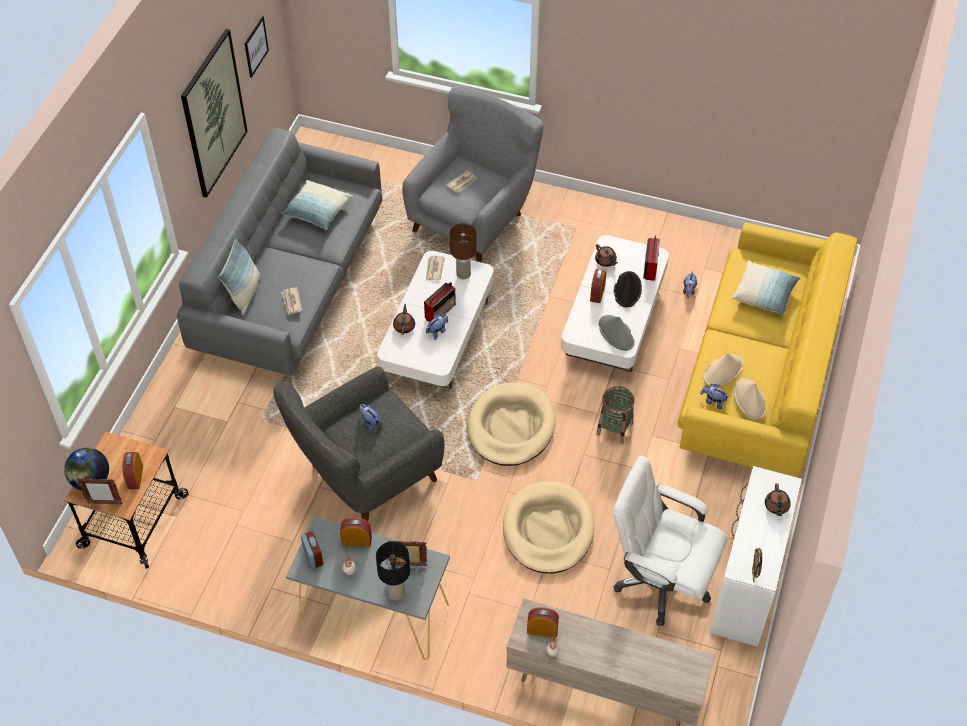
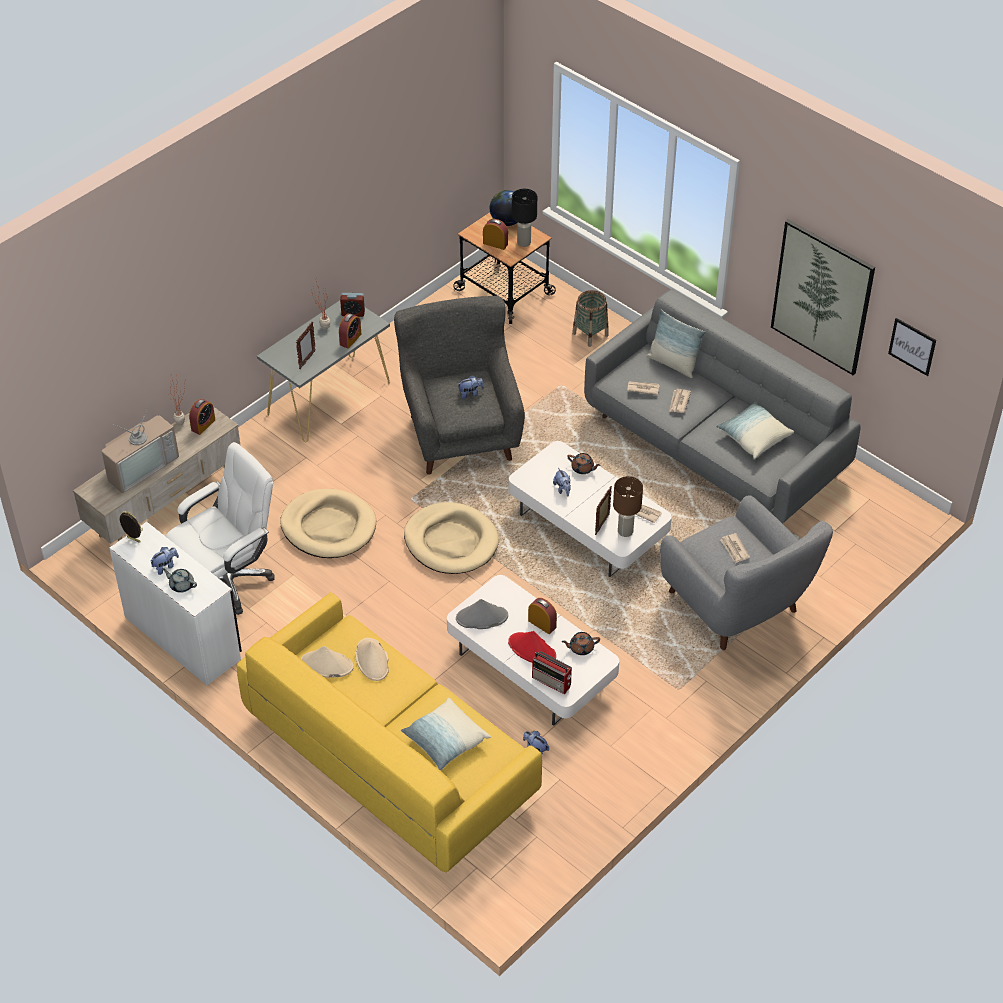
camera: 115 degrees right, 5 degrees down
picture frame [77,478,123,505] -> picture frame moved to [595,486,612,535]
black table lamp [376,541,410,600] -> black table lamp moved to [512,189,537,247]
radio [424,282,456,322] -> none
basket [596,386,634,444] -> basket moved to [572,290,609,347]
black hat [614,271,642,307] -> red hat [508,631,556,663]
plush toy [700,384,729,409] -> plush toy moved to [150,547,179,575]
brown teapot [765,483,791,516] -> grey teapot [162,568,197,593]
none -> television [101,401,179,493]
none -> newspaper [669,389,691,413]

